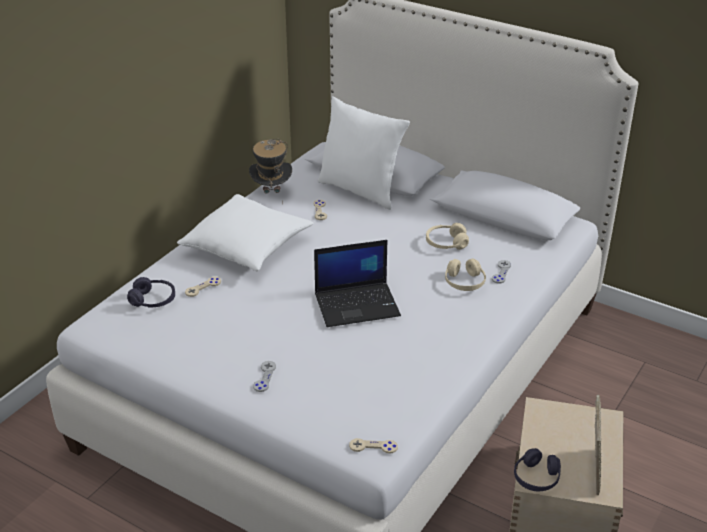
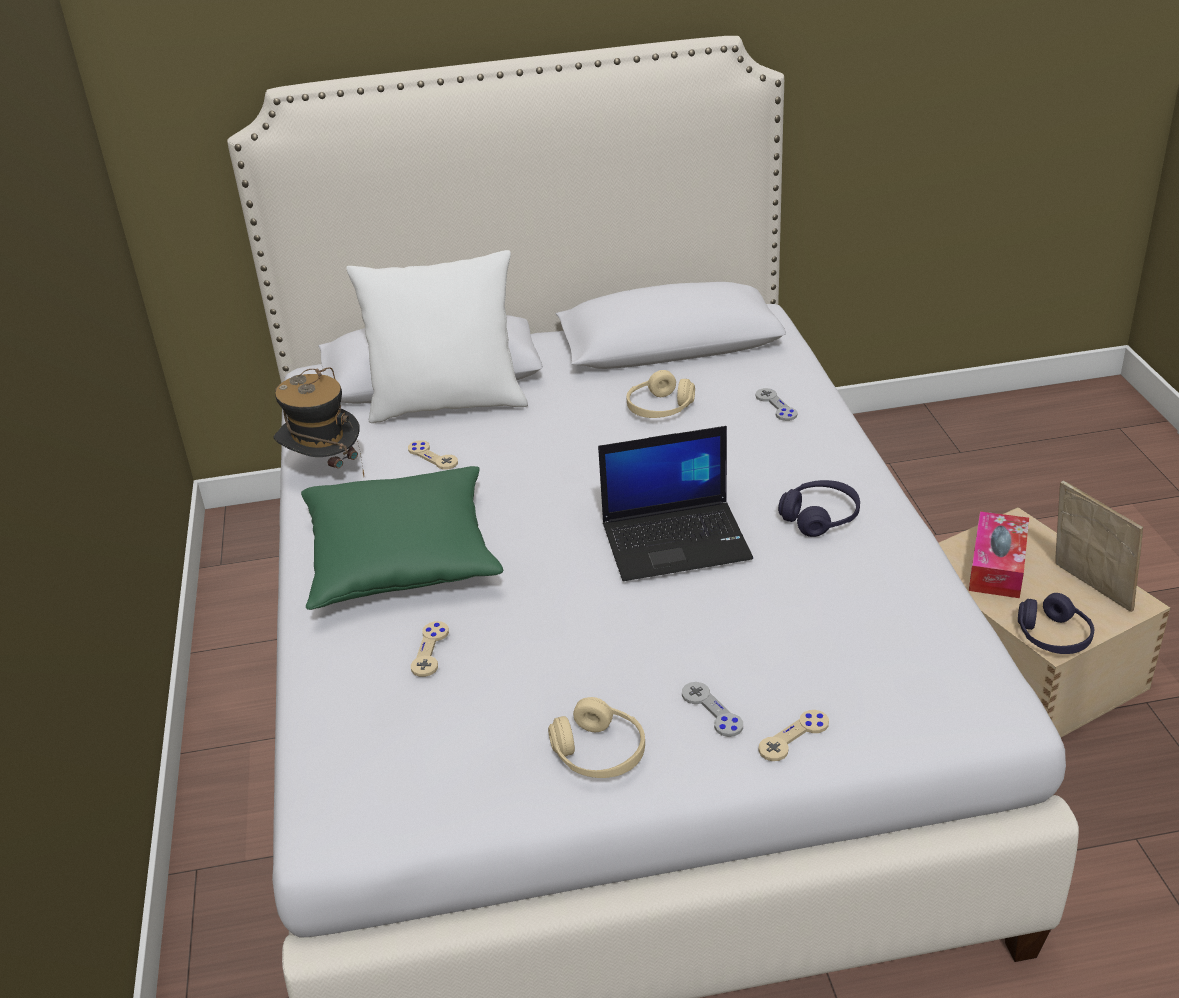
camera: 40 degrees left, 0 degrees up
purple headphones [127,277,175,308] -> purple headphones moved to [778,480,860,537]
white pillow [177,194,313,271] -> green pillow [301,466,503,610]
laptop [314,240,401,327] -> laptop turned 45 degrees clockwise [598,426,753,581]
beige game controller [349,438,398,454] -> beige game controller moved to [758,710,829,761]
beige headphones [445,258,486,291] -> beige headphones moved to [548,697,645,778]
none -> tissue box [969,511,1029,598]

